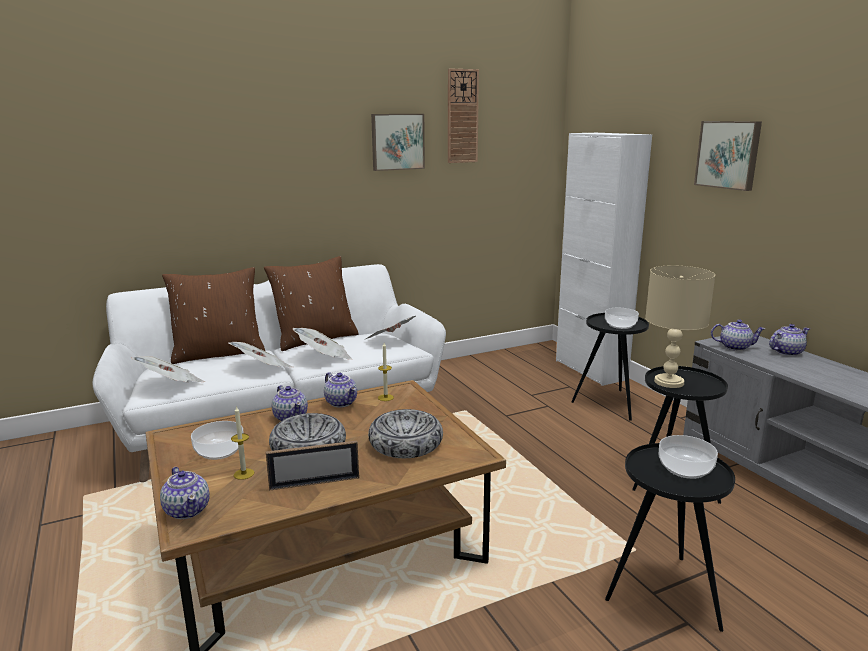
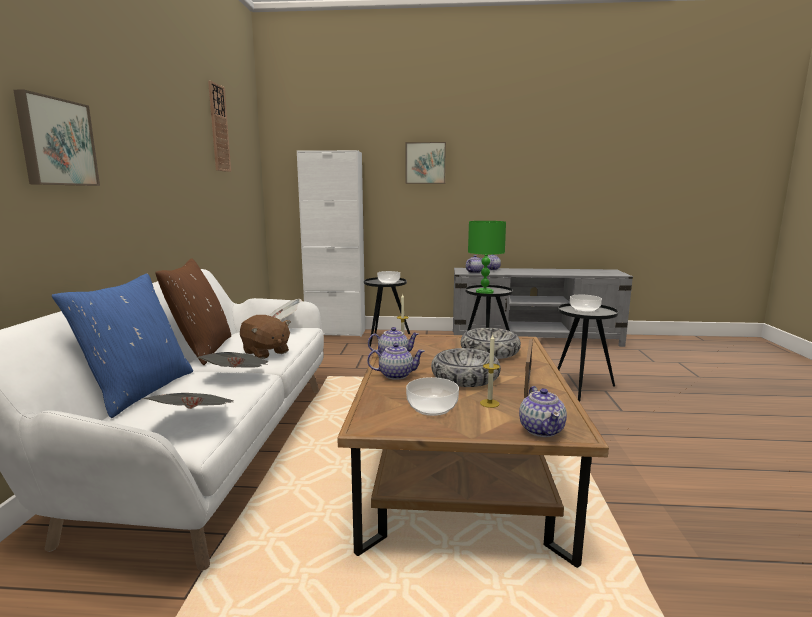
camera: 60 degrees left, 5 degrees down
teapot [160,467,210,519] -> teapot turned 90 degrees clockwise [519,386,567,437]
brown pillow [162,267,265,364] -> blue pillow [52,274,193,418]
newspaper [292,328,352,360] -> brown plush toy [240,315,291,359]
picture [371,114,425,171] -> picture moved to [13,90,100,186]
beige table lamp [645,265,715,388] -> green table lamp [468,221,506,294]

